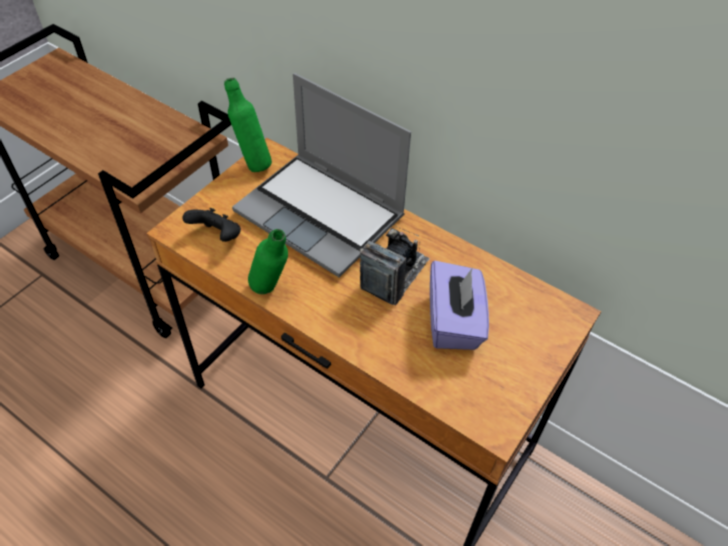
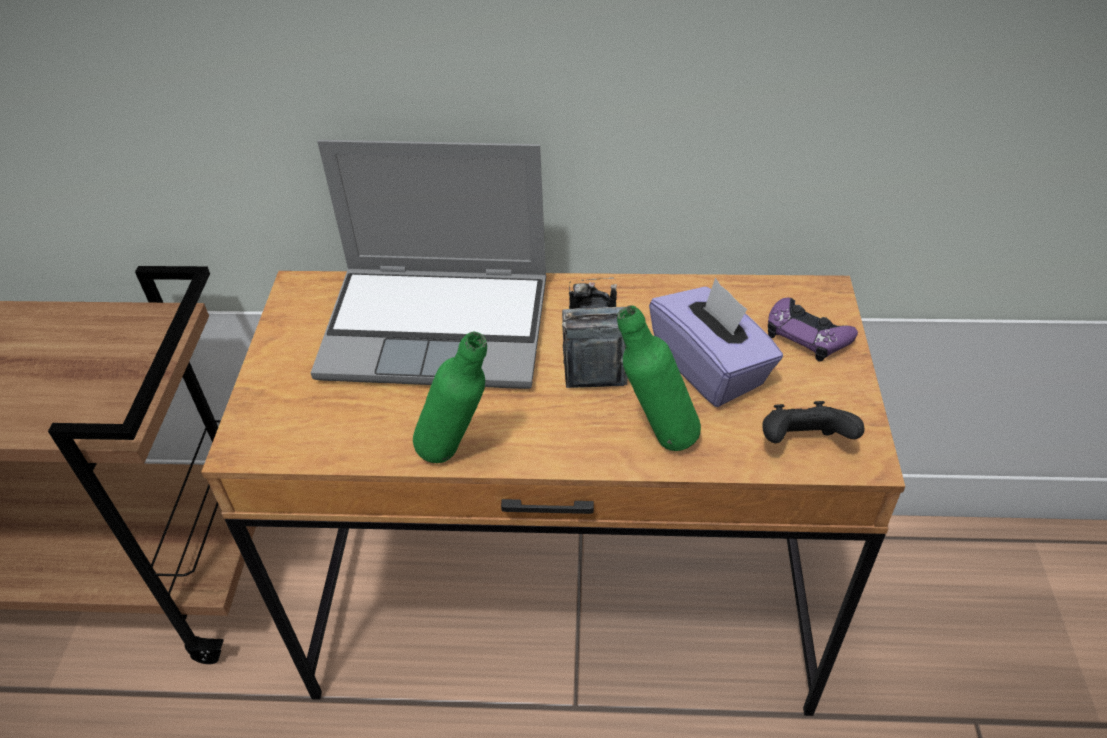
camera: 30 degrees left, 5 degrees down
black game controller [182,208,241,242] -> black game controller moved to [762,401,864,443]
green bottle [224,78,272,172] -> green bottle moved to [617,305,701,451]
none -> purple game controller [768,298,858,362]

